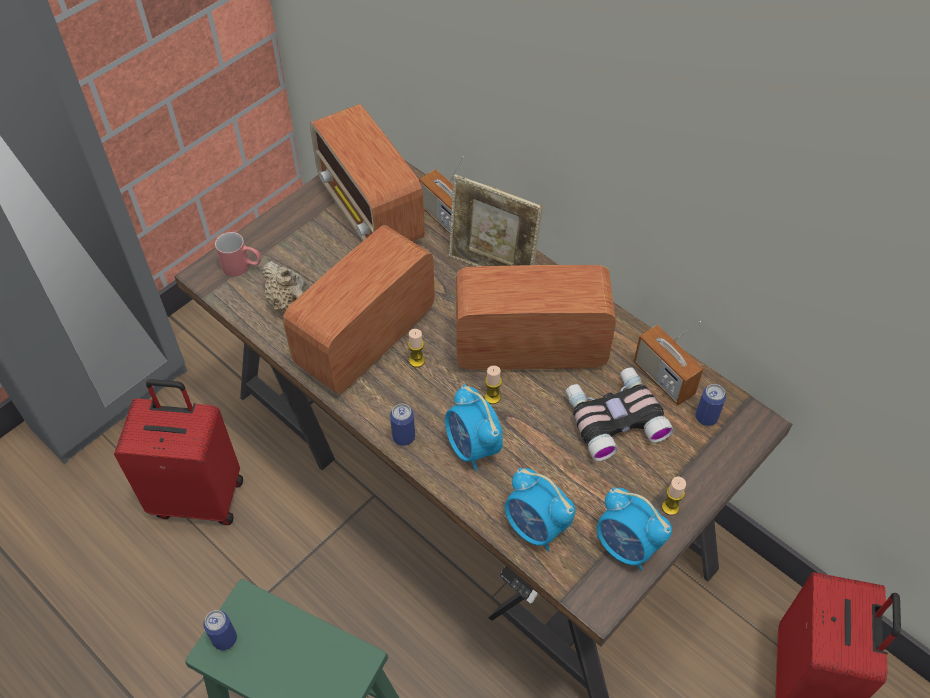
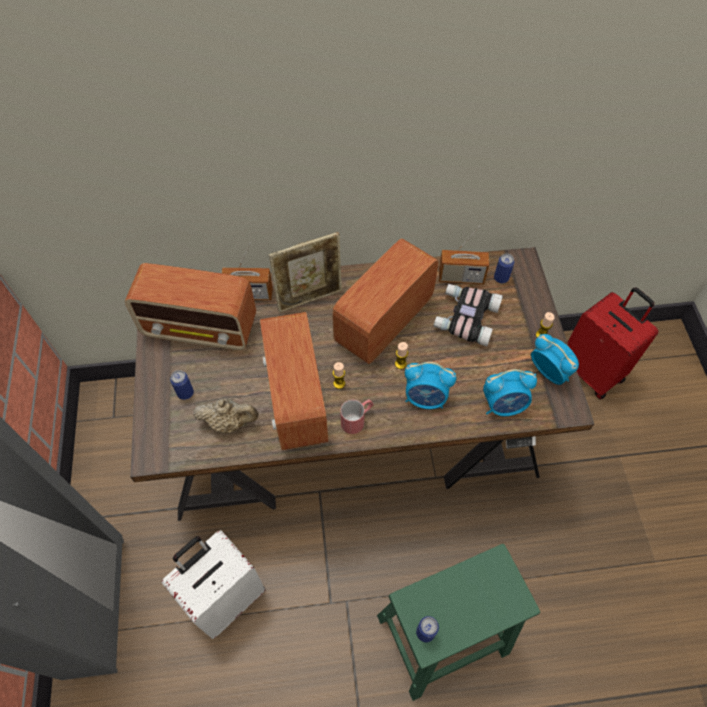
camera: 50 degrees left, 5 degrees up
red suitcase [114,379,243,525] -> white suitcase [162,530,266,639]
red mug [215,232,261,276] -> red mug moved to [340,399,373,434]
can [390,404,415,446] -> can moved to [170,370,194,400]
alarm clock [597,487,672,570] -> alarm clock turned 120 degrees counterclockwise [531,334,579,385]

